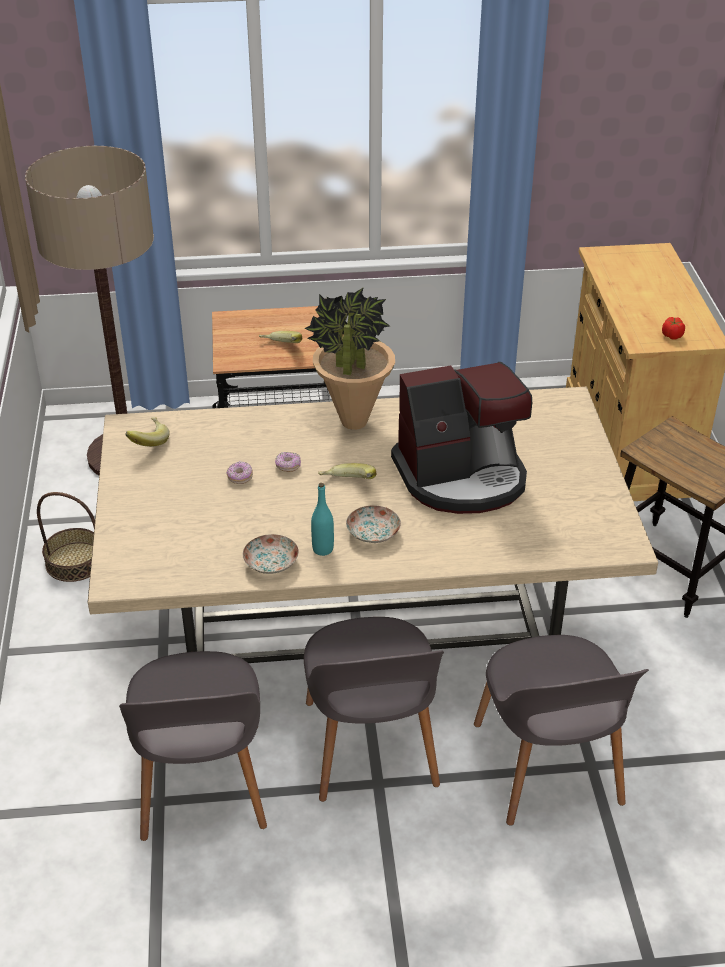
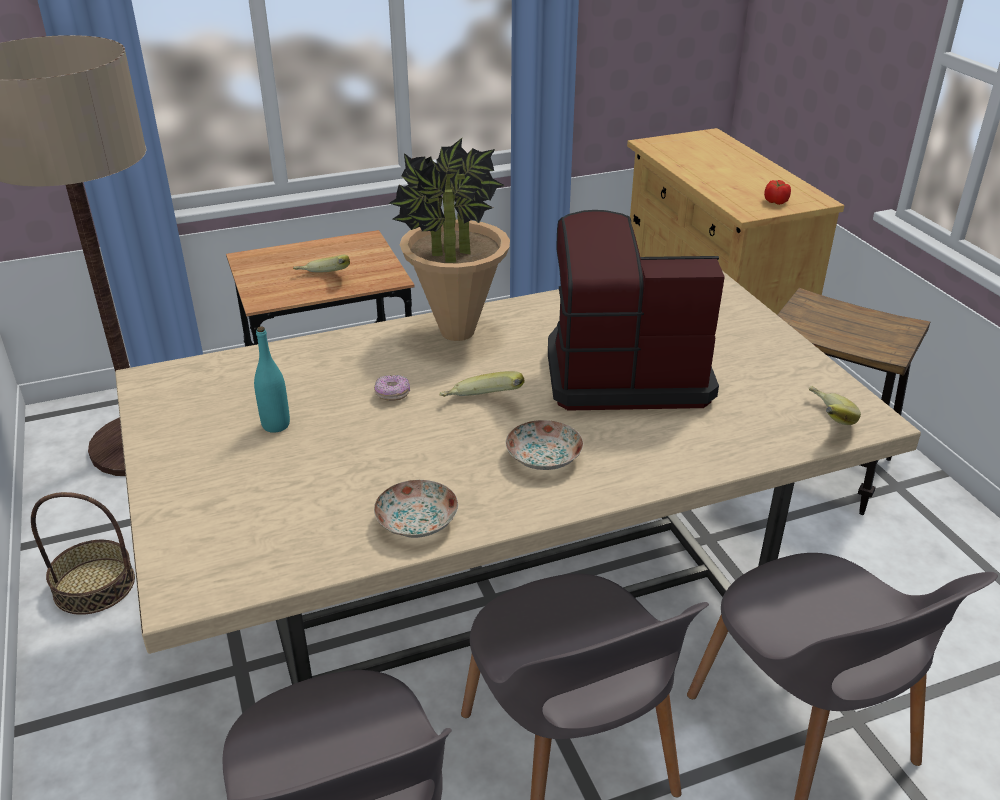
camera: 15 degrees left, 5 degrees down
banana [125,417,170,447] -> banana moved to [808,386,861,425]
donut [227,461,253,484] -> none
turquoise bottle [311,483,334,556] -> turquoise bottle moved to [254,326,290,433]
coffee machine [391,362,532,514] -> coffee machine turned 150 degrees counterclockwise [548,210,725,411]

